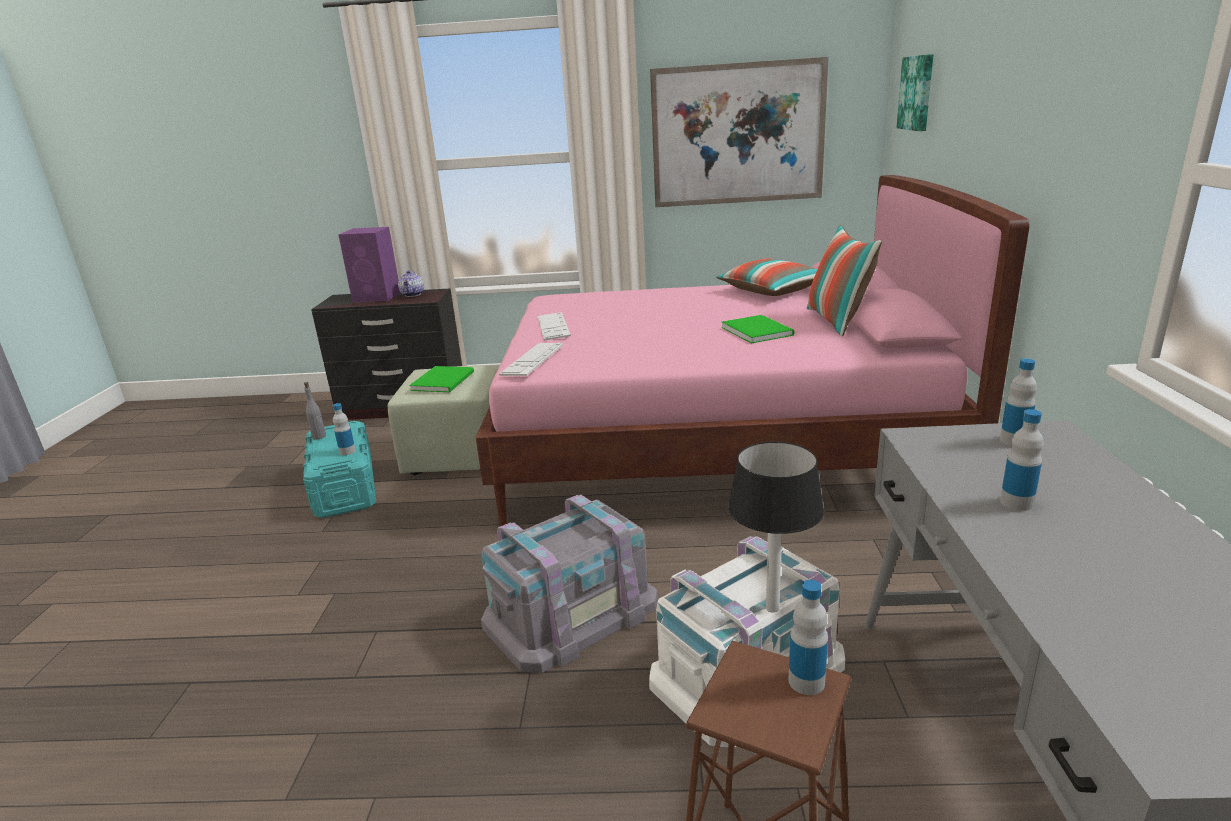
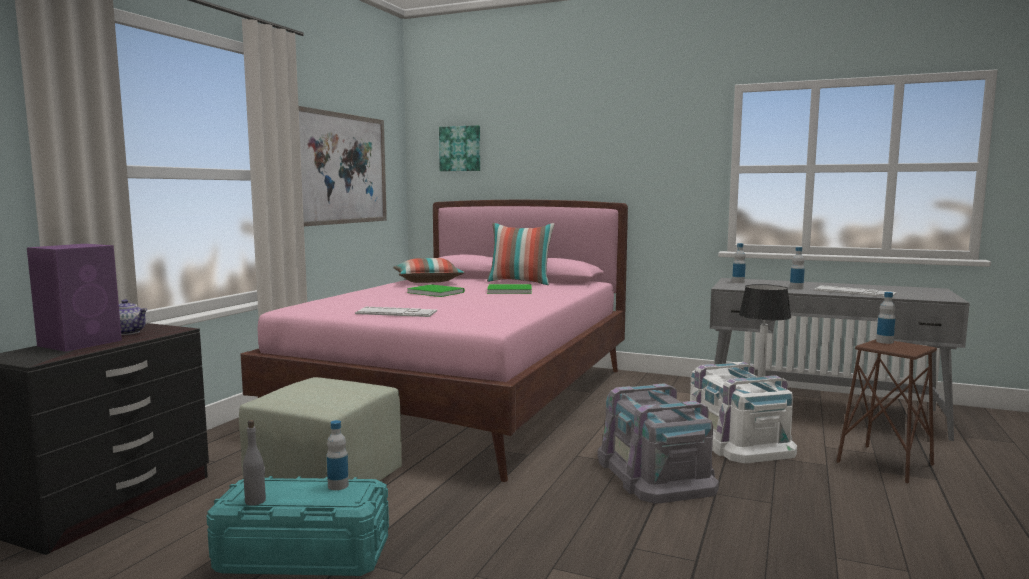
camera: 70 degrees left, 15 degrees down
green book [409,366,474,392] -> green book moved to [407,284,465,297]
keyboard [499,343,564,376] -> keyboard moved to [814,285,897,297]

